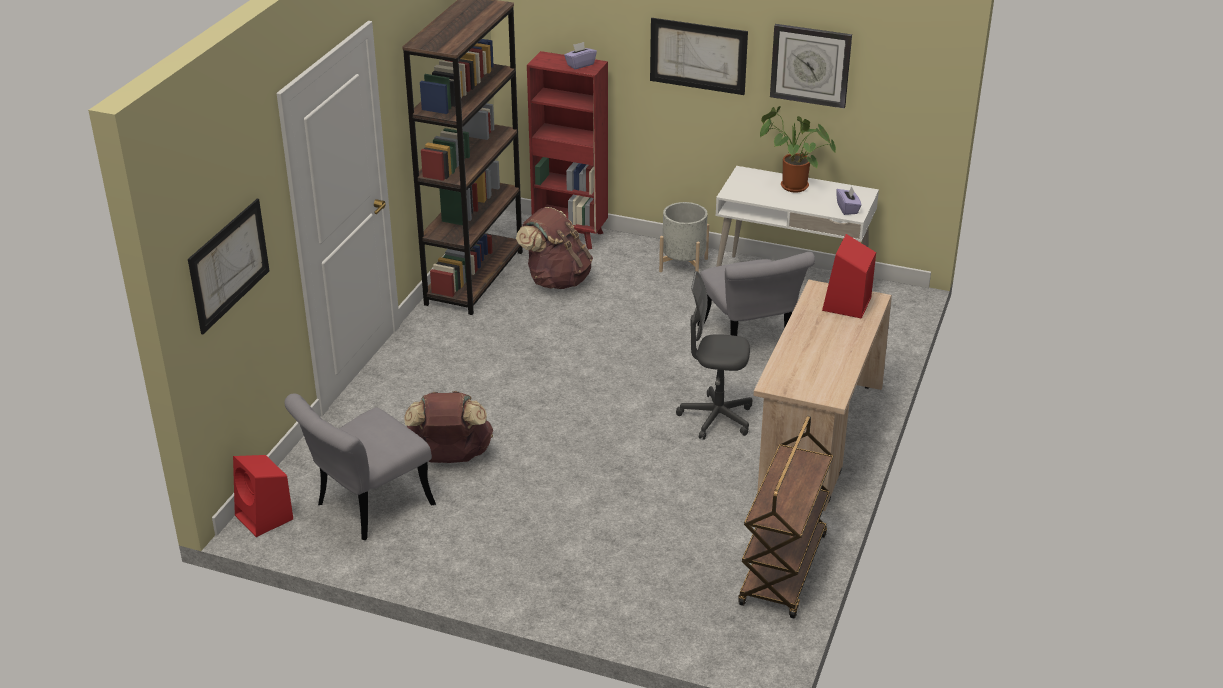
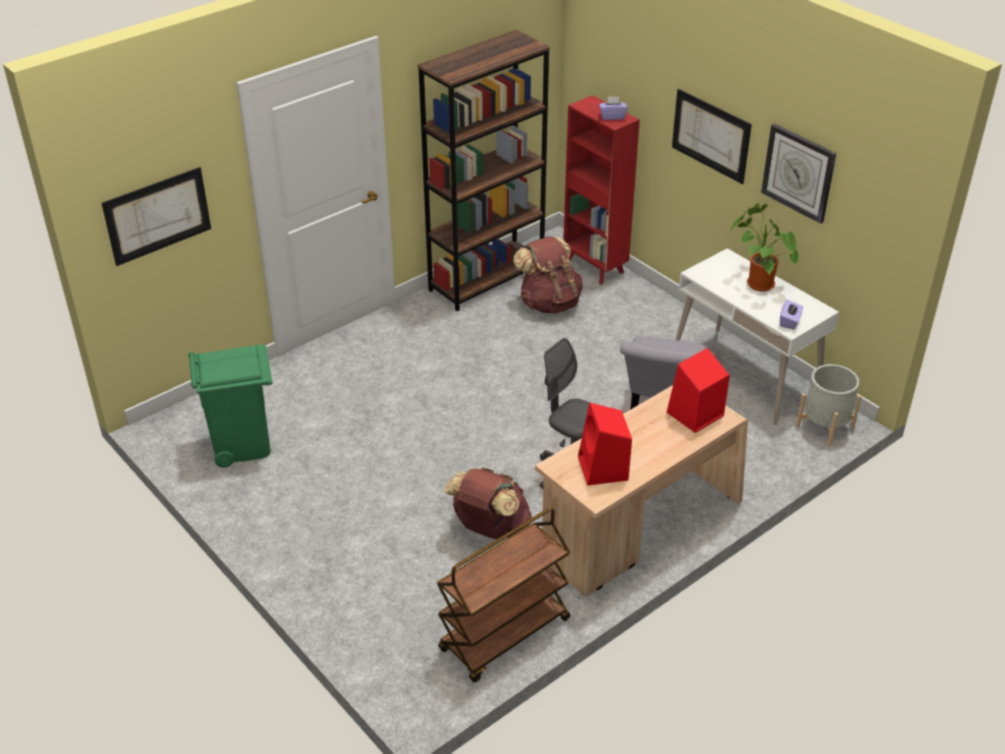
camera: 30 degrees right, 5 degrees up
red speaker [233,455,293,537] -> red speaker moved to [578,403,632,486]
grey chair [284,393,436,540] -> green trash can [188,344,272,467]
brown backpack [404,391,493,463] -> brown backpack moved to [444,468,532,539]
grey planter [659,202,709,273] -> grey planter moved to [796,364,862,447]

